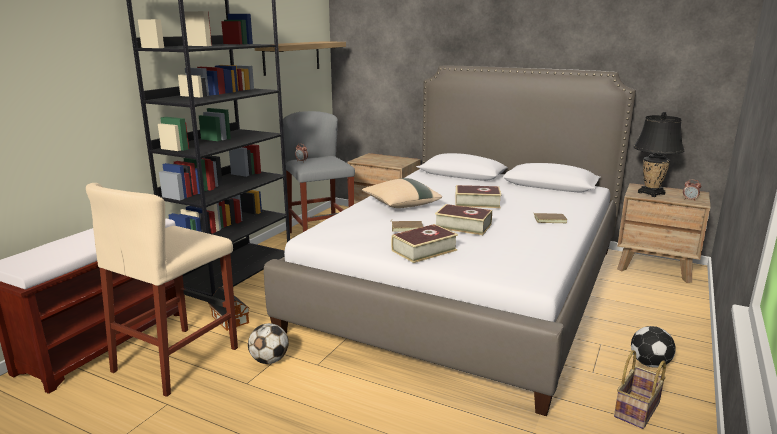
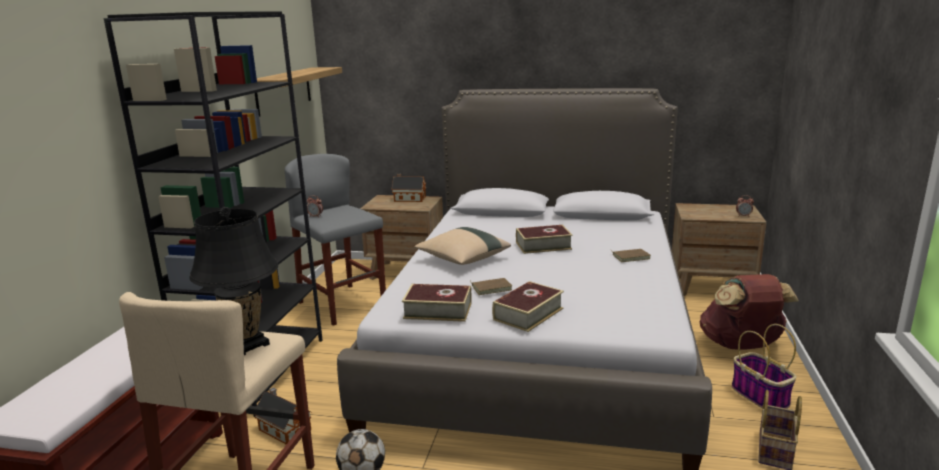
camera: 15 degrees left, 0 degrees up
book [435,204,492,235] -> book moved to [402,284,472,322]
football [631,326,676,368] -> basket [732,324,797,409]
black table lamp [633,112,684,197] -> black table lamp moved to [190,207,278,355]
none -> toy house [392,174,426,202]
none -> brown backpack [700,274,799,349]

